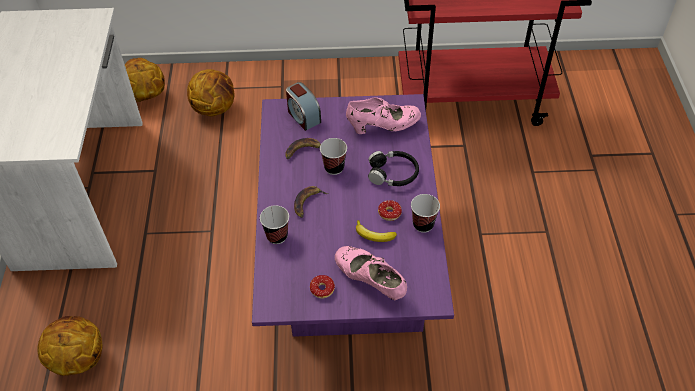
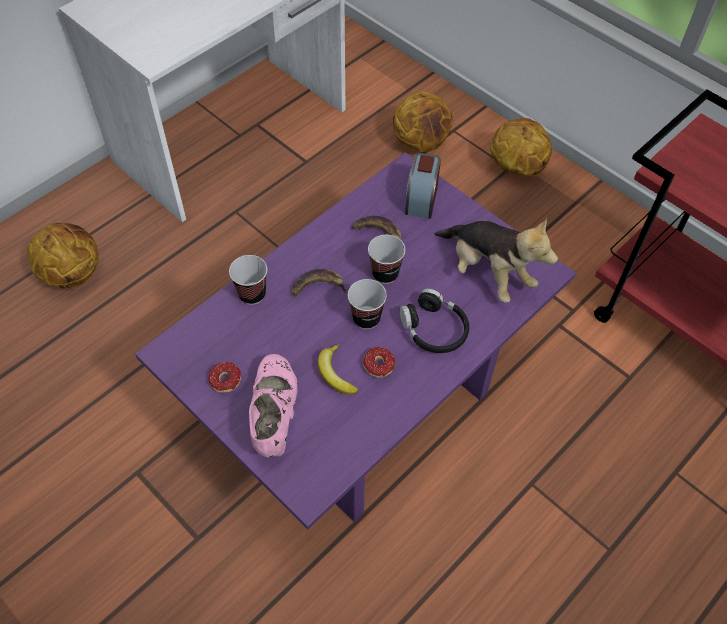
camera: 45 degrees right, 5 degrees up
basketball [125,58,165,102] -> basketball moved to [490,118,552,176]
pink shoe [346,97,421,134] -> plush toy [435,218,558,303]
cup [411,194,440,233] -> cup moved to [348,279,387,329]

